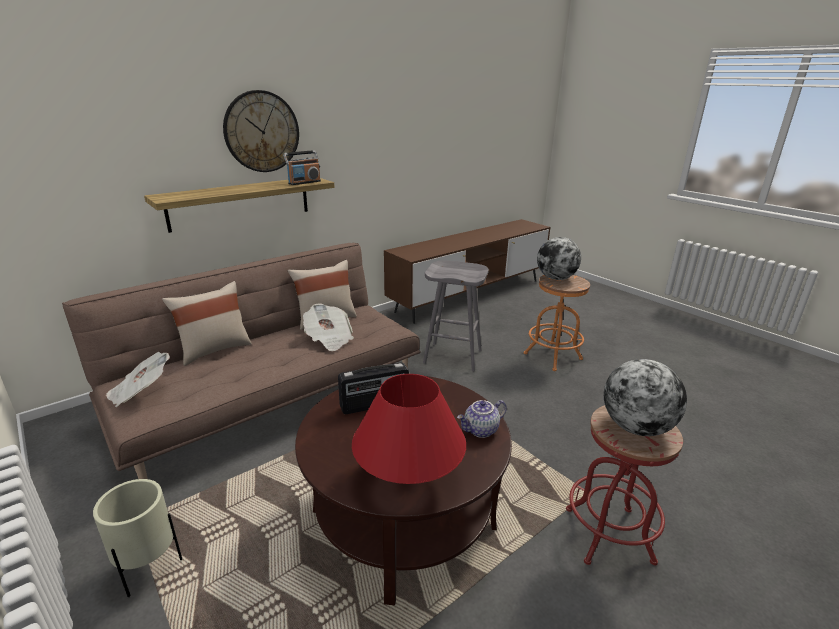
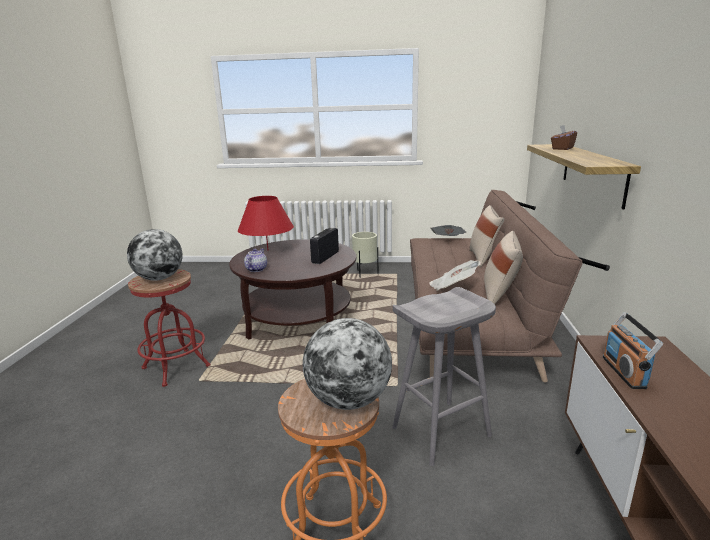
camera: 135 degrees right, 5 degrees down
wall clock [223,90,299,172] -> none
radio [283,150,321,185] -> radio moved to [603,312,663,389]
none -> brown tissue box [551,125,577,150]

